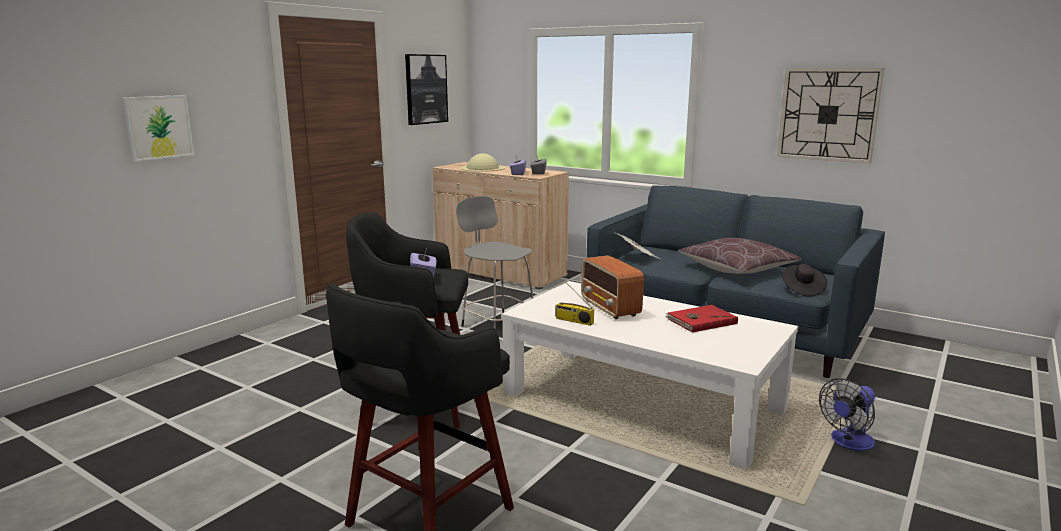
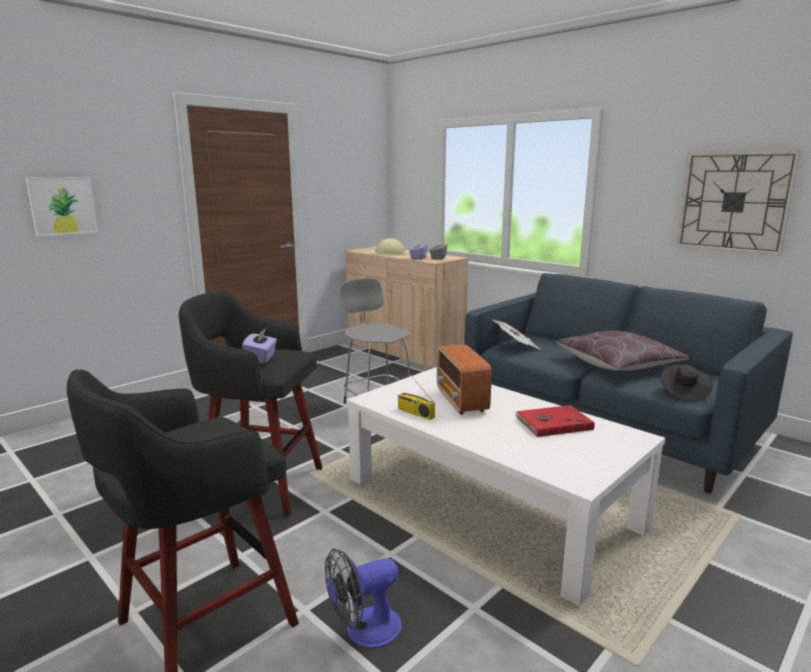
camera: 10 degrees right, 0 degrees up
picture [405,54,448,125] -> none
fan [819,378,875,451] -> fan moved to [325,549,402,648]

